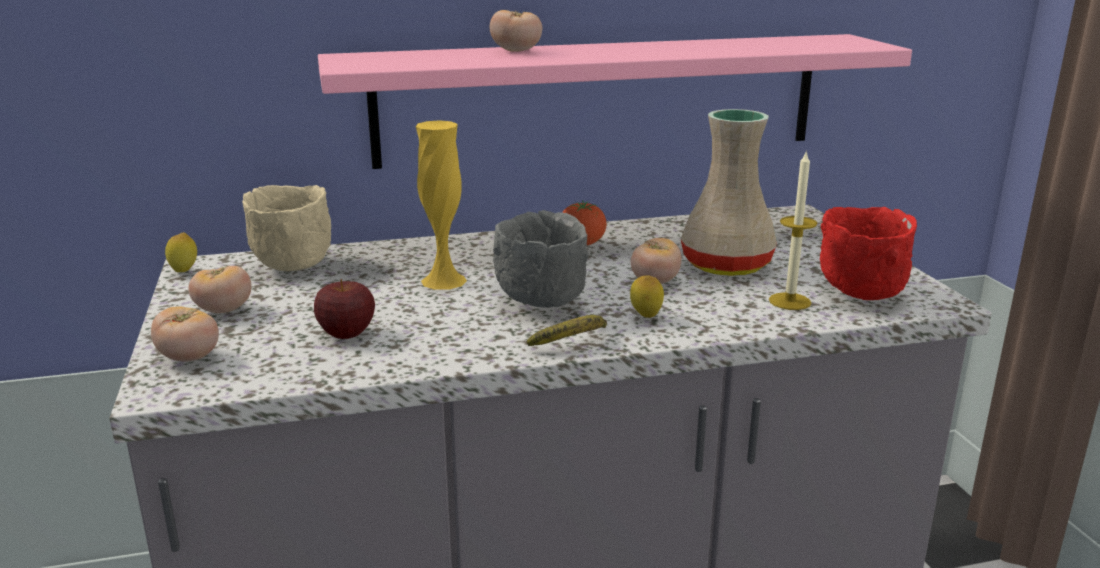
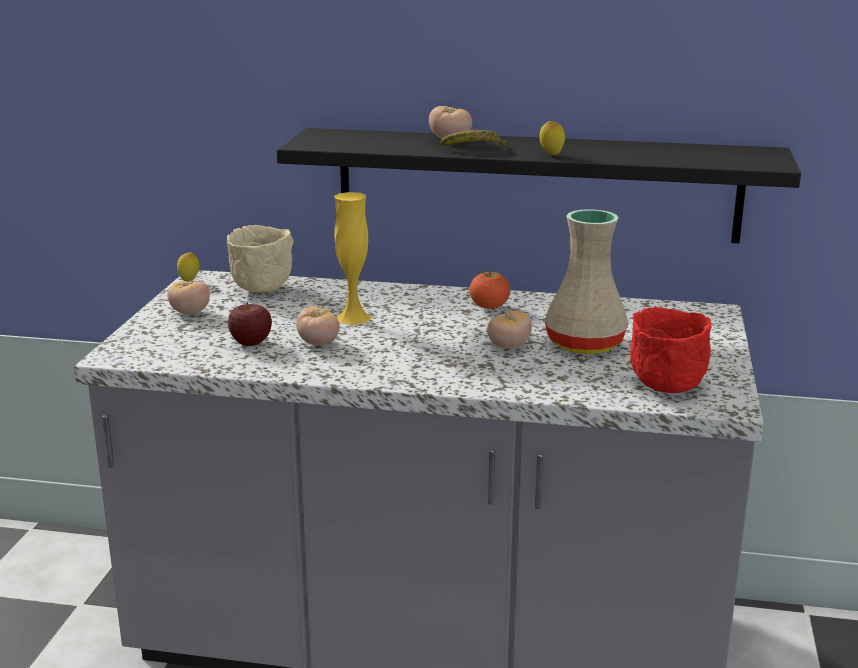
camera: 25 degrees right, 0 degrees up
tomato [151,306,219,362] -> tomato moved to [296,307,340,346]
pink shelf [318,34,912,169] -> black shelf [277,128,801,243]
grey bowl [493,210,589,308] -> none
banana [527,315,607,346] -> banana moved to [440,130,507,147]
lemon [630,276,664,318] -> lemon moved to [539,121,565,155]
candle [769,150,817,310] -> none

